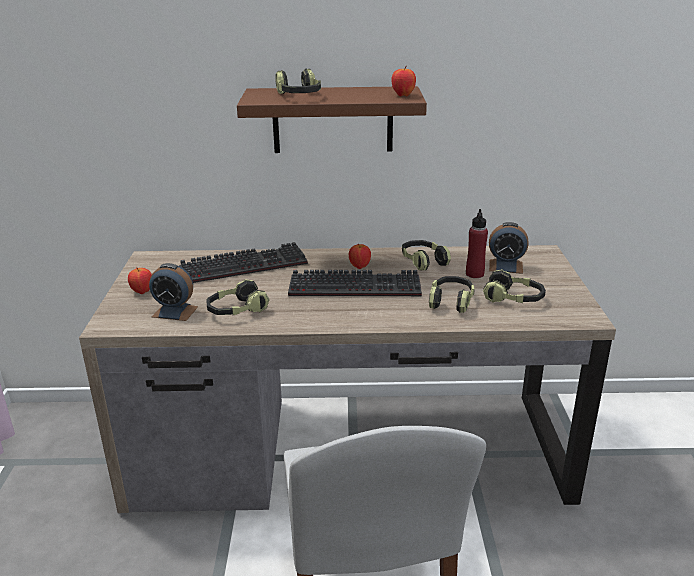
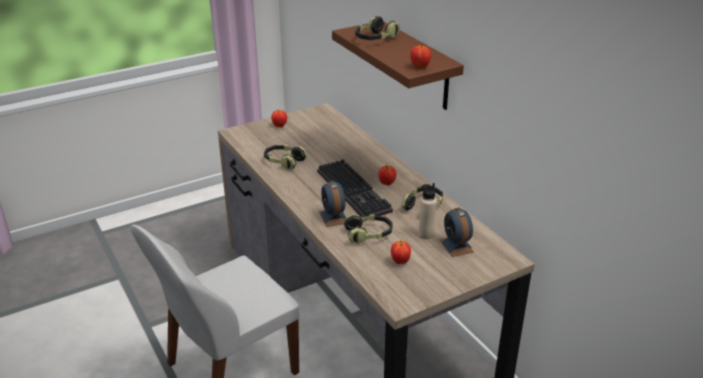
camera: 60 degrees right, 5 degrees up
alarm clock [149,263,198,321] -> alarm clock moved to [319,180,346,227]
keyboard [179,242,308,283] -> none
red bottle [466,209,488,278] -> beige bottle [418,183,437,239]
headphones [483,269,546,303] -> apple [391,241,411,264]

